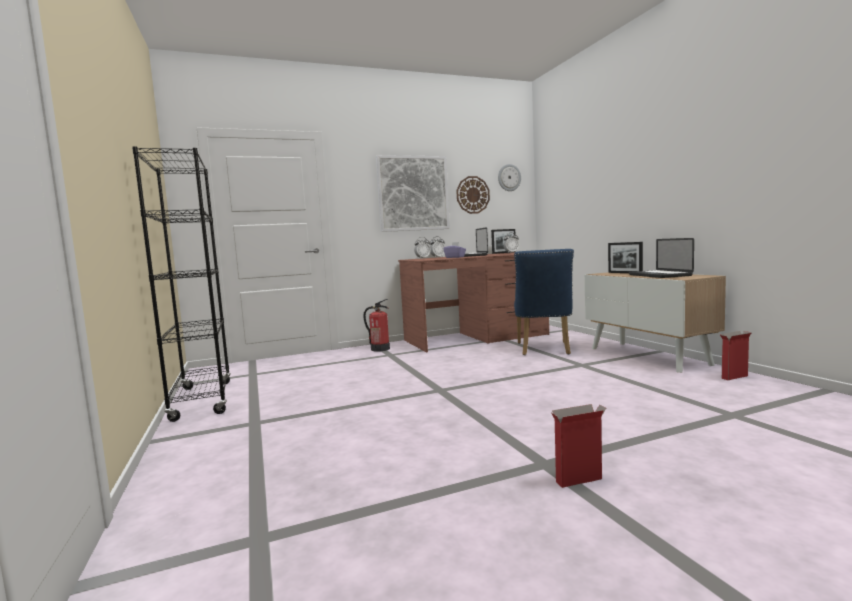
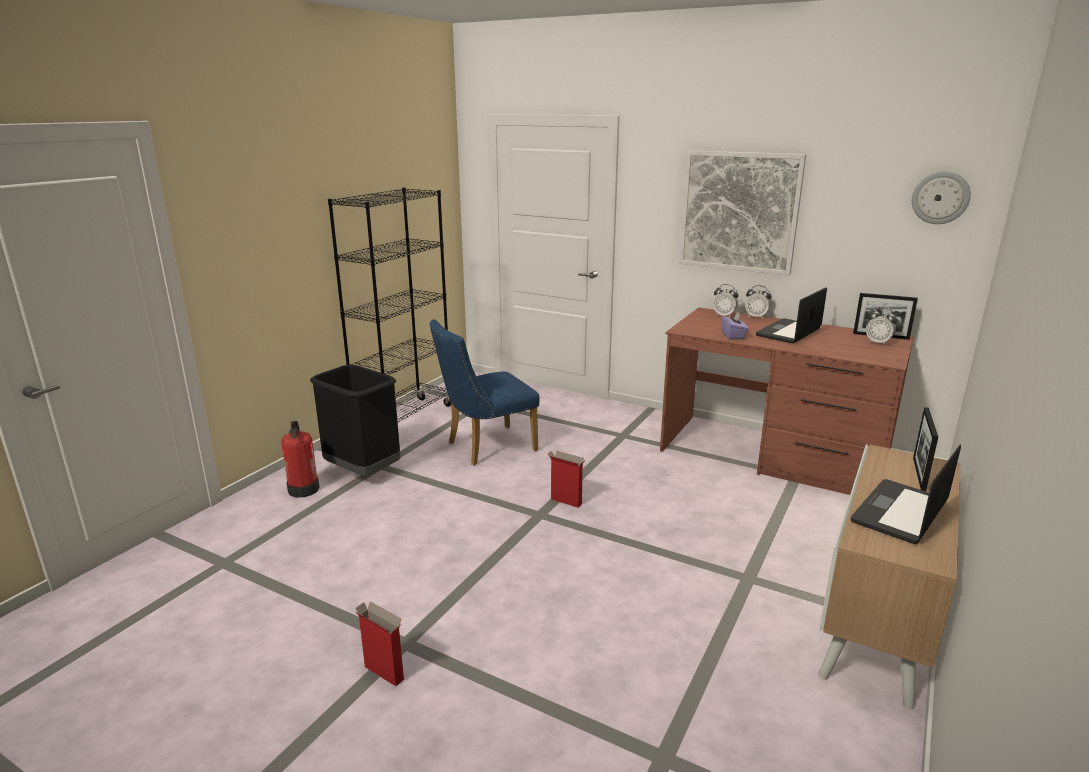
camera: 50 degrees right, 15 degrees up
fire extinguisher [363,299,390,352] -> fire extinguisher moved to [281,421,320,497]
wall clock [456,176,490,214] -> none
blue chair [514,249,574,355] -> blue chair moved to [429,319,540,465]
cardboard box [720,331,751,380] -> cardboard box moved to [548,451,585,507]
none -> black trash can [310,365,401,475]

